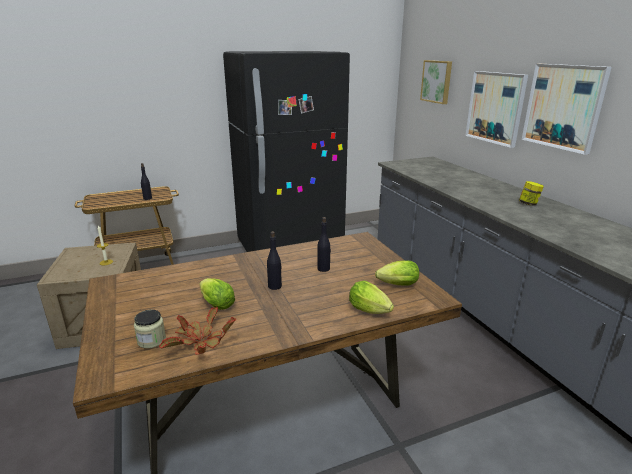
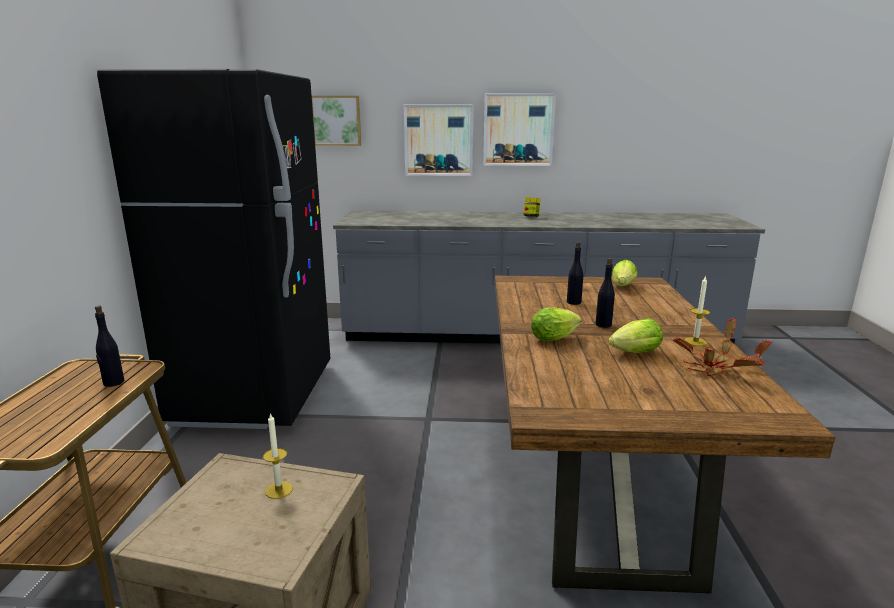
camera: 65 degrees left, 5 degrees down
jar [134,310,166,349] -> none
lettuce [349,281,394,314] -> lettuce moved to [531,308,581,341]
none -> candle [684,276,710,346]

